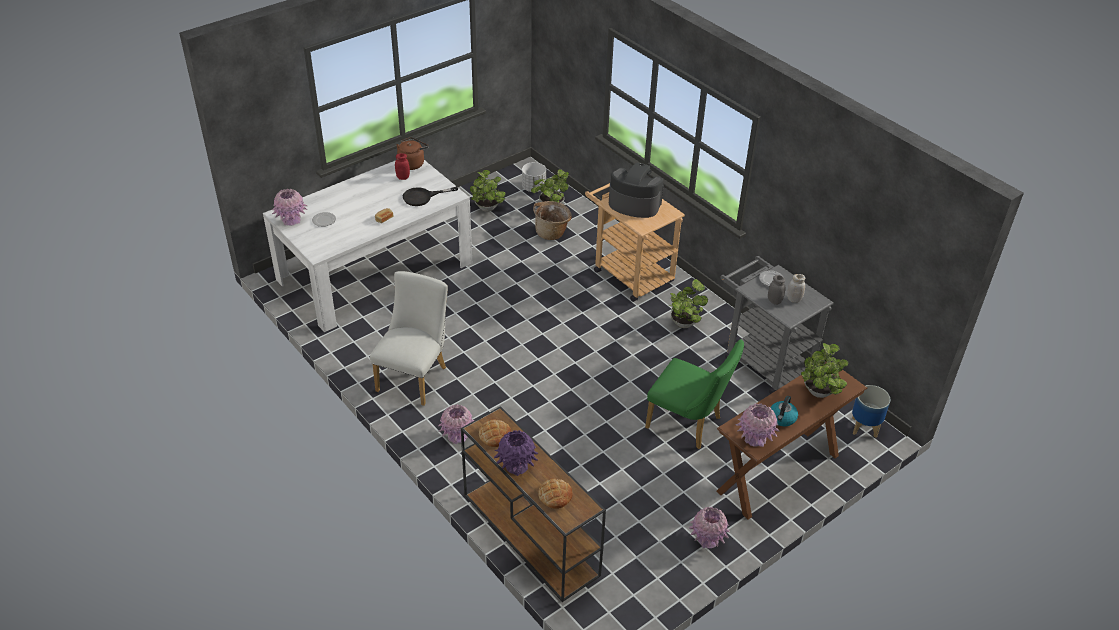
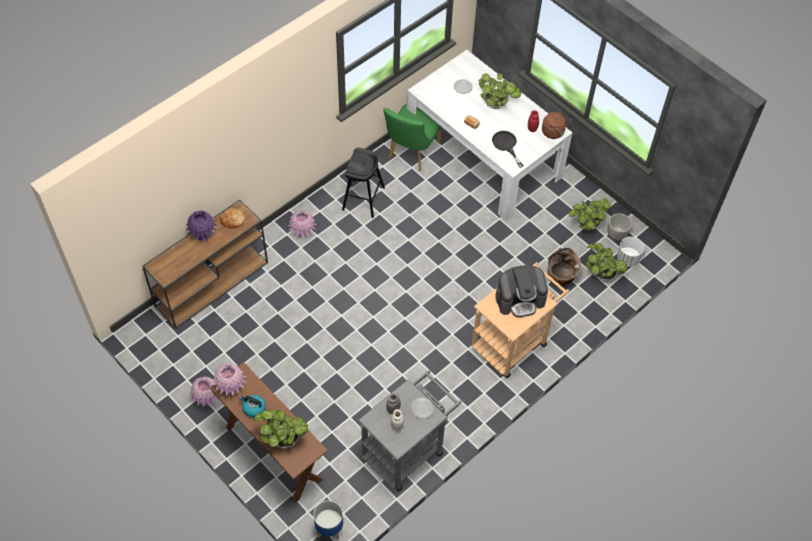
camera: 85 degrees right, 15 degrees up
pink vase [272,189,307,226] -> none
white chair [370,271,448,406] -> black stool [342,148,385,218]
bread [538,478,573,509] -> none
coffee machine [609,163,663,218] -> coffee machine turned 60 degrees clockwise [495,265,548,317]
green chair [645,339,744,449] -> green chair moved to [383,104,441,171]
potted plant [669,279,708,328] -> potted plant moved to [479,73,521,109]
none -> grey planter [607,213,632,240]

